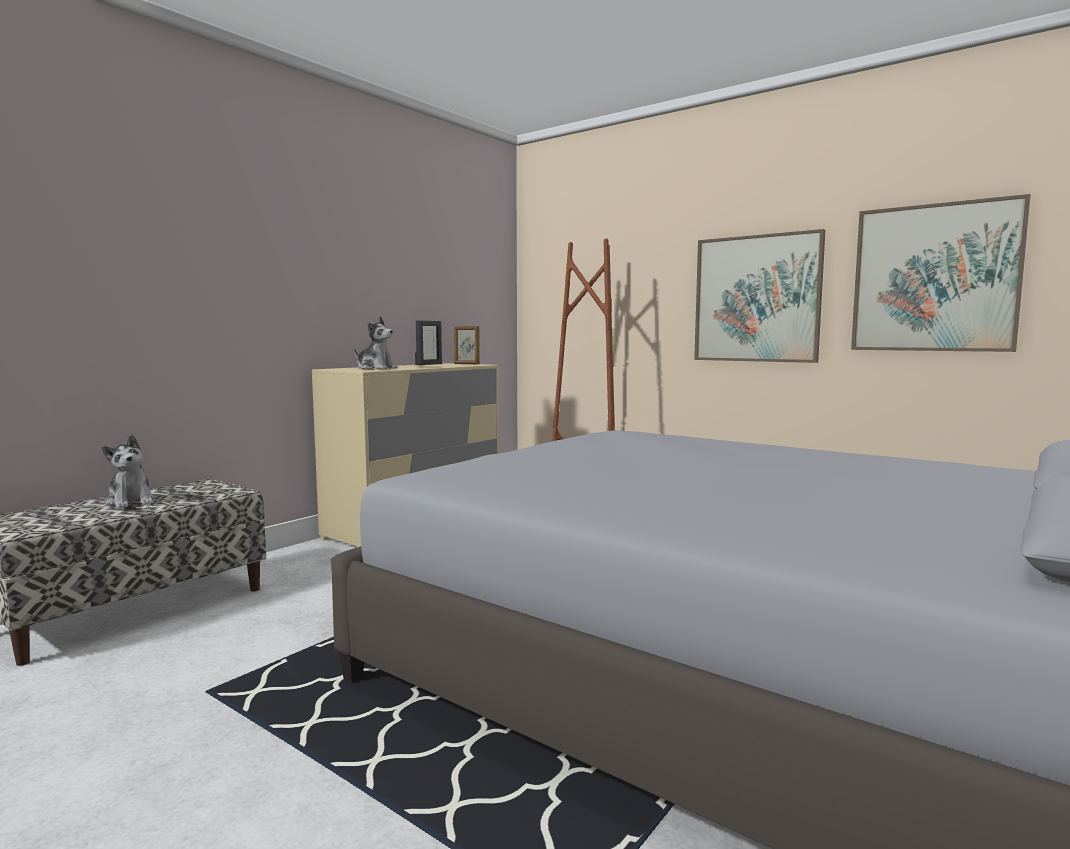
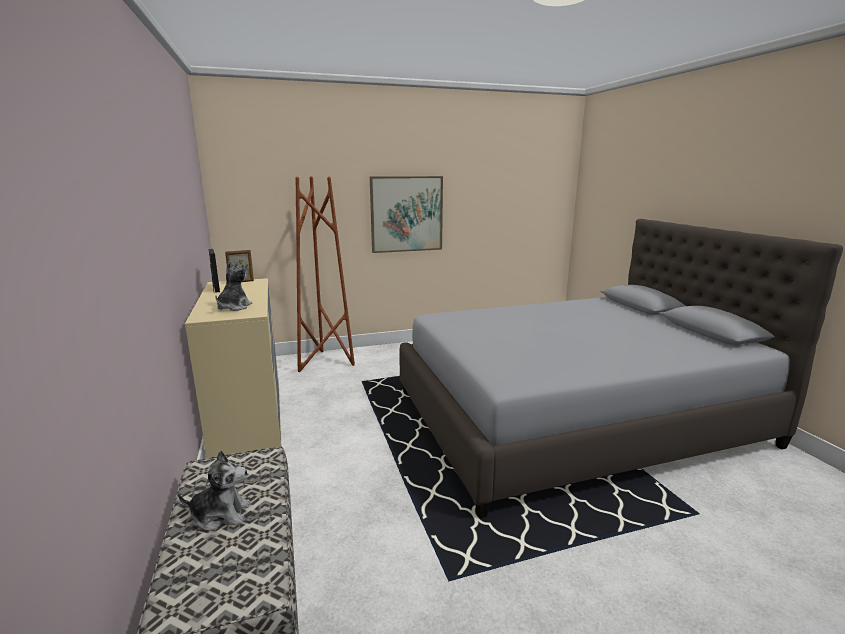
camera: 55 degrees left, 10 degrees up
plush toy [354,316,397,369] -> plush toy turned 45 degrees counterclockwise [215,261,252,311]
picture [851,194,1031,352] -> none

